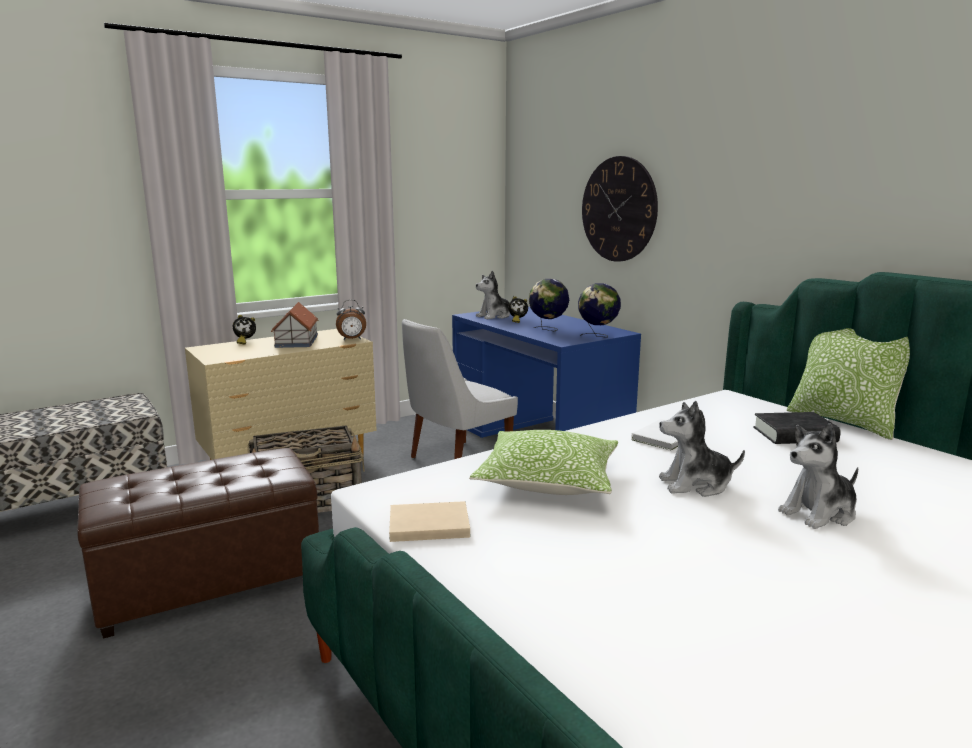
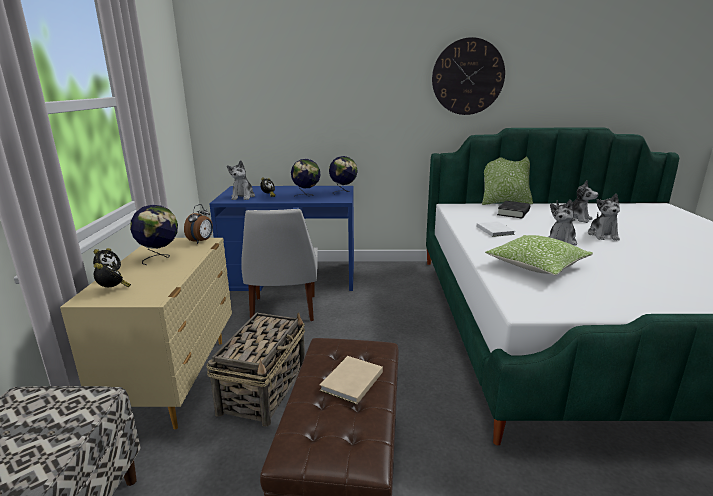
camera: 55 degrees left, 5 degrees up
toy house [271,302,319,348] -> globe [130,205,178,265]
beige book [389,501,470,542] -> beige book moved to [320,356,383,404]
wall clock [582,156,658,262] -> wall clock moved to [432,37,505,115]
none -> alarm clock [94,263,131,287]
none -> plush toy [556,180,598,223]

